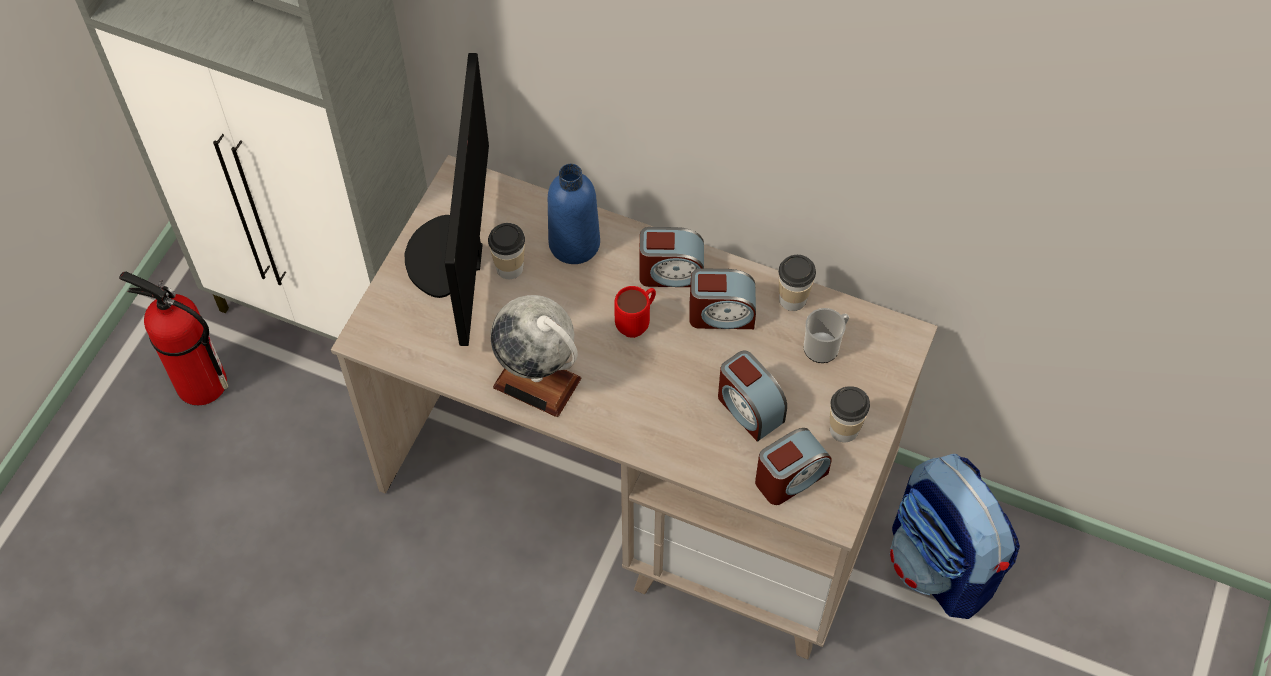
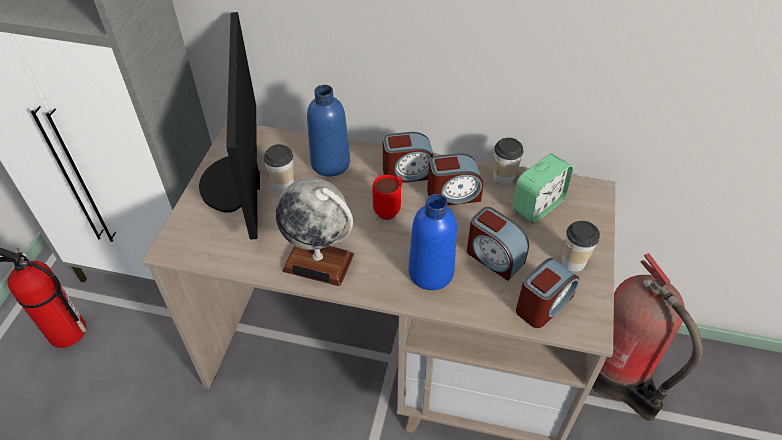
camera: 10 degrees left, 10 degrees down
mug [804,308,849,363] -> alarm clock [513,154,573,223]
backpack [890,454,1020,619] -> fire extinguisher [592,253,703,421]
none -> blue bottle [409,194,457,290]

